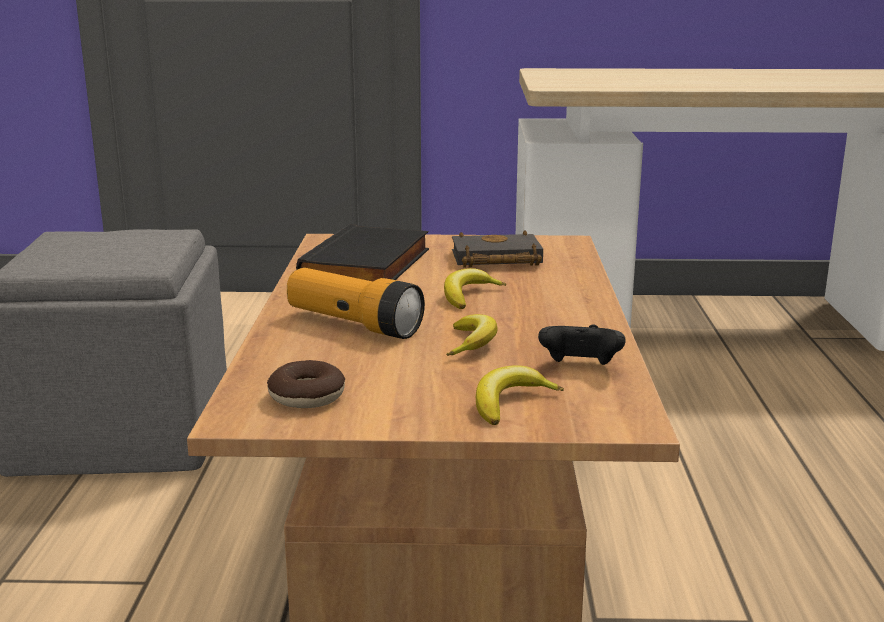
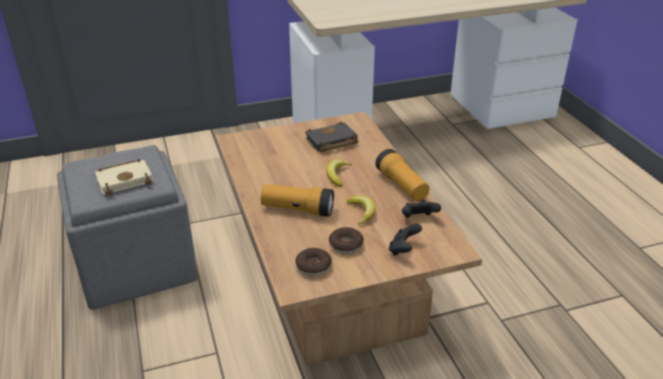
camera: 20 degrees left, 15 degrees up
black book [296,224,429,281] -> none
banana [476,365,564,425] -> black game controller [389,224,422,256]
none -> beige book [95,159,153,195]
none -> donut [329,227,364,254]
none -> flashlight [375,149,429,201]

